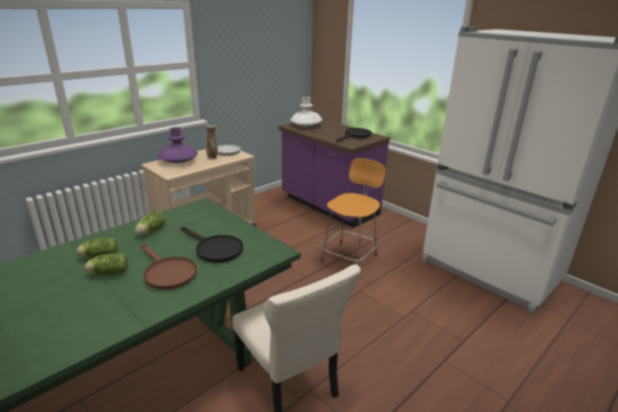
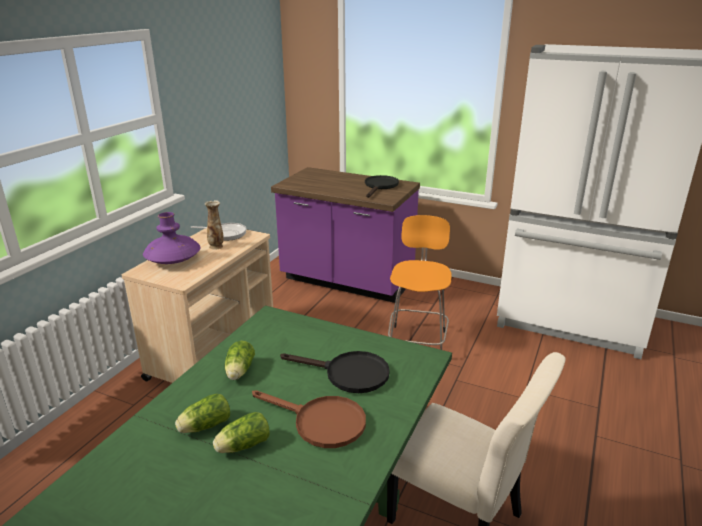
camera: 20 degrees left, 0 degrees up
white vase [291,97,322,126] -> none

